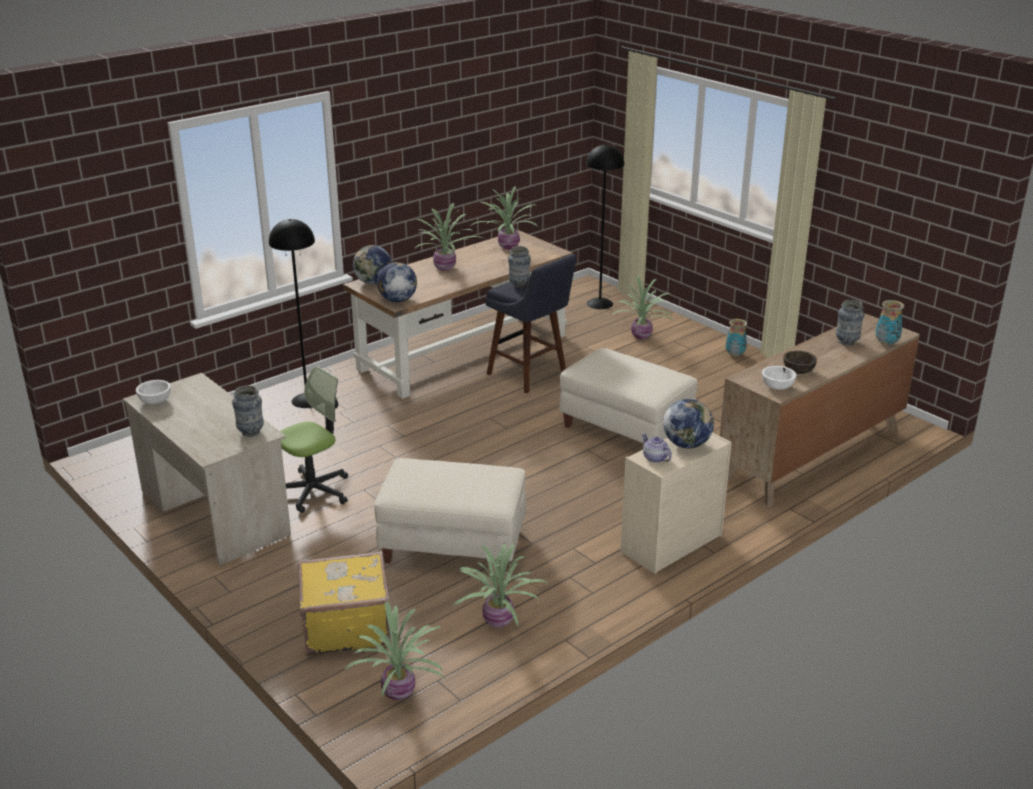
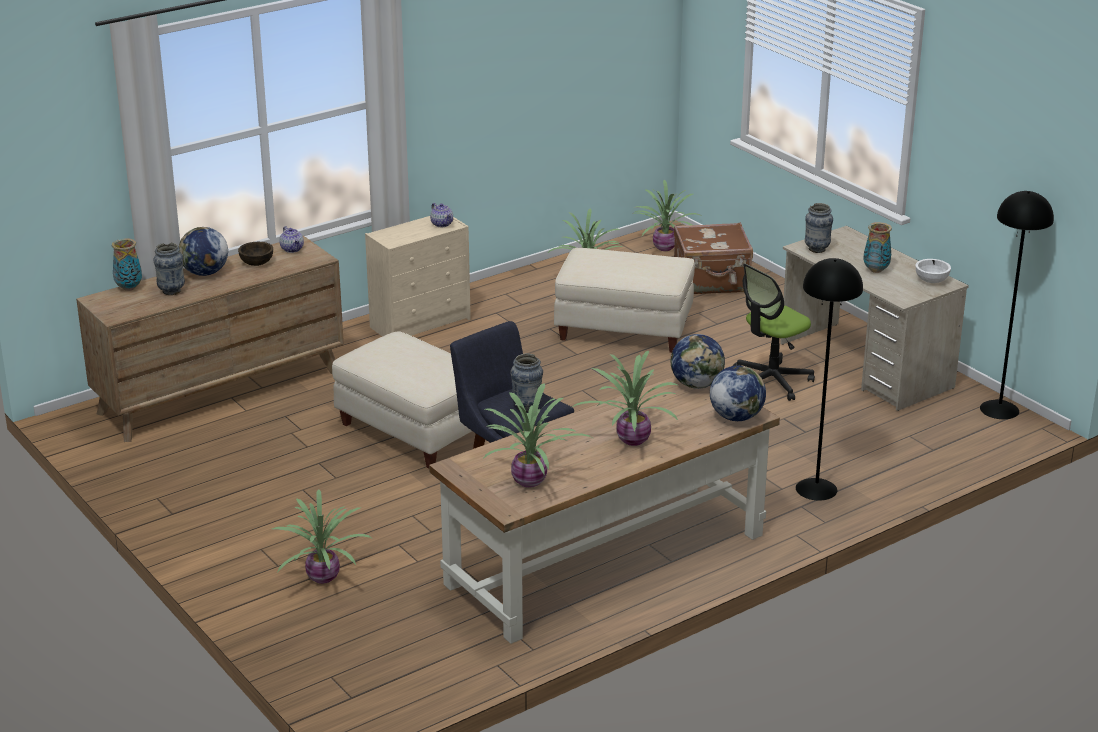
camera: 175 degrees left, 0 degrees up
yellow suitcase [298,551,391,656] -> brown suitcase [674,222,753,294]
black floor lamp [586,144,624,309] -> black floor lamp moved to [980,191,1054,419]
globe [663,399,714,449] -> globe moved to [179,227,228,276]
vase [726,319,747,357] -> vase moved to [863,222,892,273]
white bowl [762,366,796,390] -> teapot [279,226,304,253]

